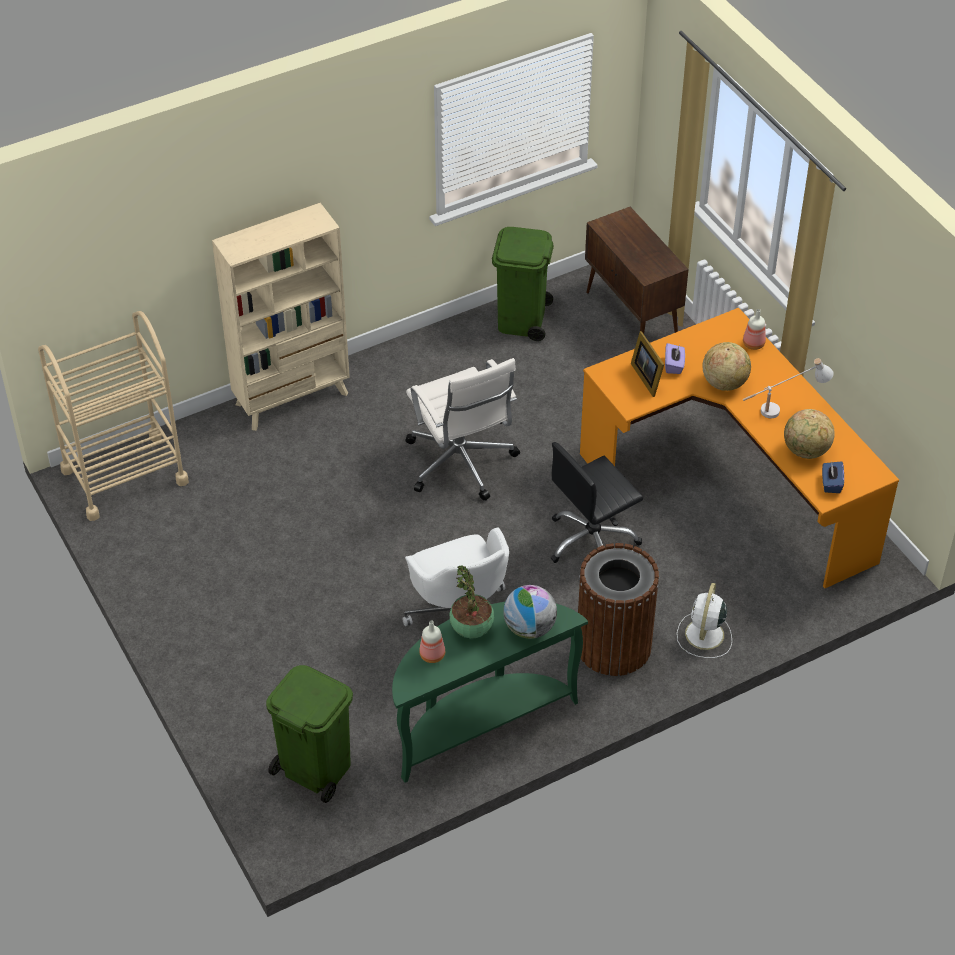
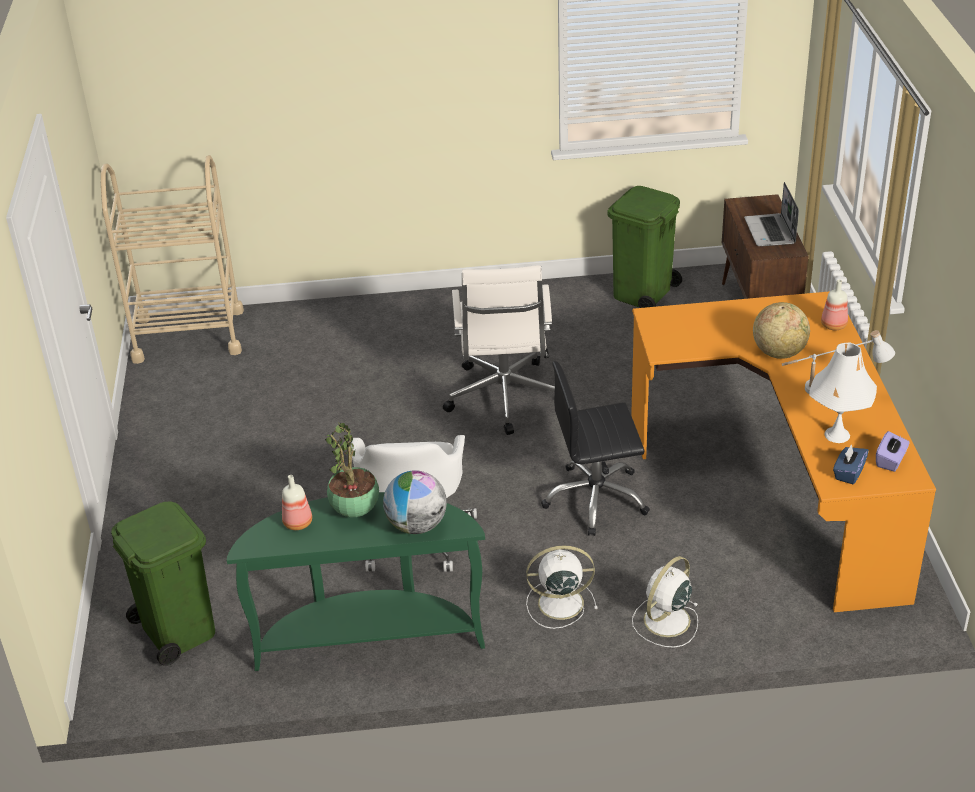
camera: 25 degrees right, 10 degrees down
beige bookcase [212,203,350,431] -> none
brown trash can [578,543,659,676] -> white fan [526,546,598,629]
picture frame [631,331,664,397] -> none
purple tissue box [665,343,685,374] -> purple tissue box moved to [876,431,910,472]
globe [784,409,835,459] -> white table lamp [809,343,877,443]
none -> laptop [744,182,799,246]

